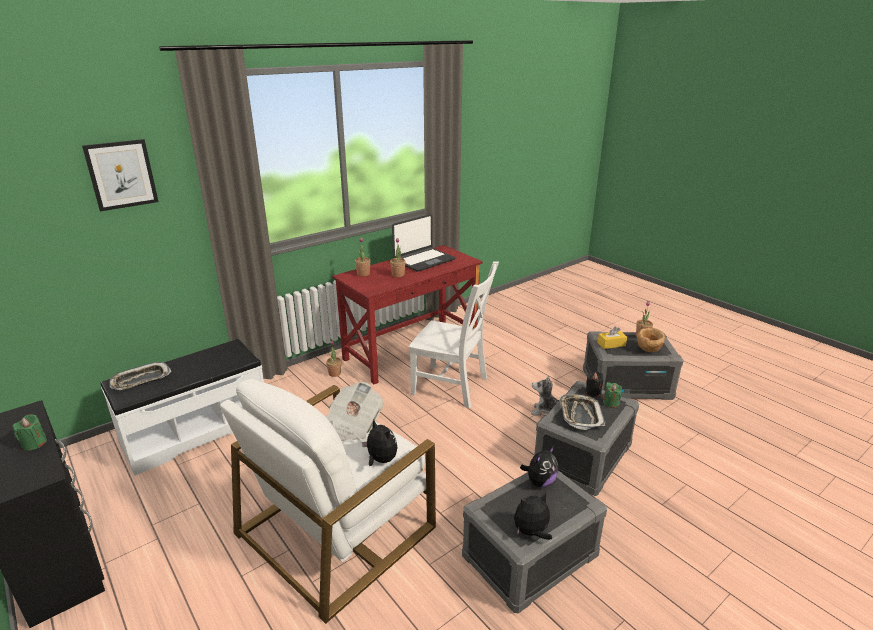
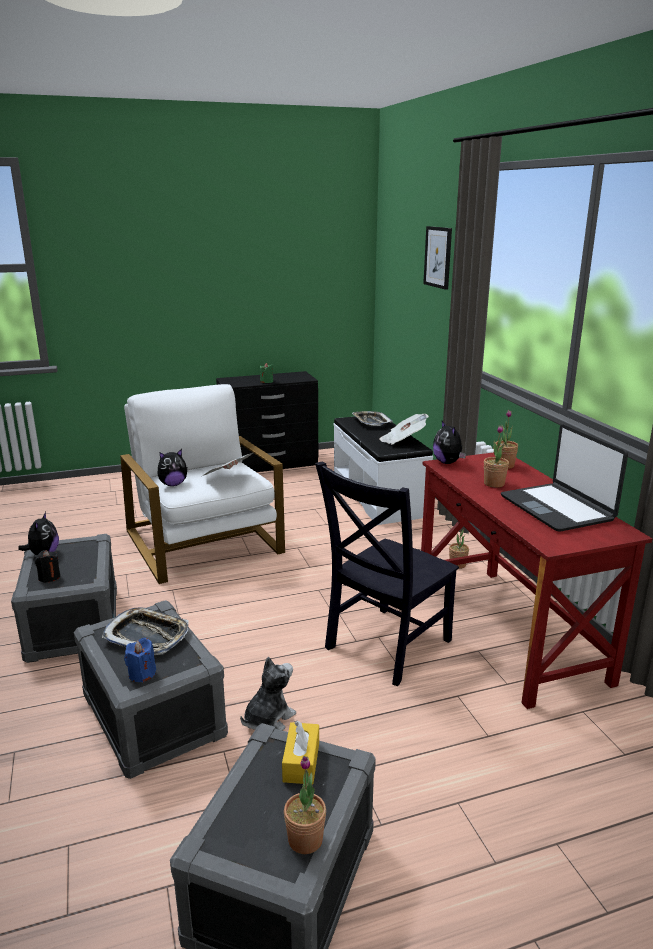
camera: 110 degrees right, 5 degrees down
white chair [409,261,499,408] -> black chair [315,461,459,686]
plush toy [520,446,558,487] -> plush toy moved to [433,421,466,464]
black candle [586,371,603,397] -> black candle moved to [35,550,60,583]
green candle [603,382,622,408] -> blue candle [124,638,156,683]
brown bowl [637,328,665,352] -> none
none -> newspaper [379,414,429,445]

